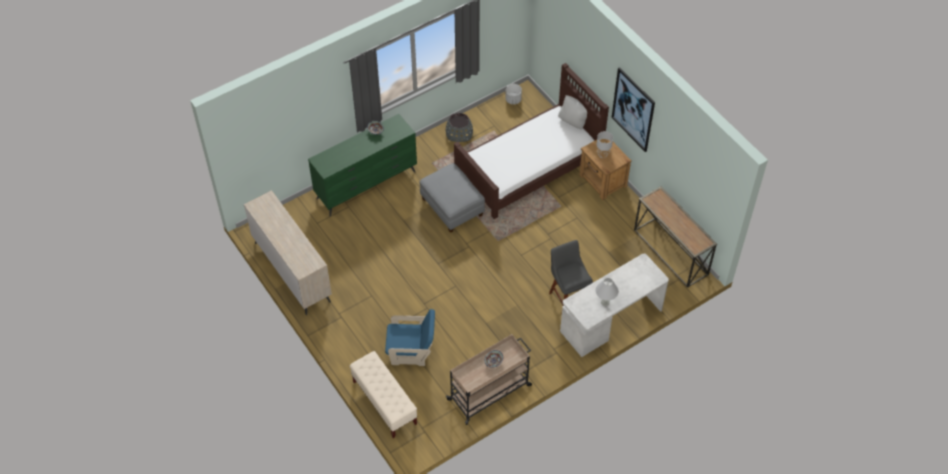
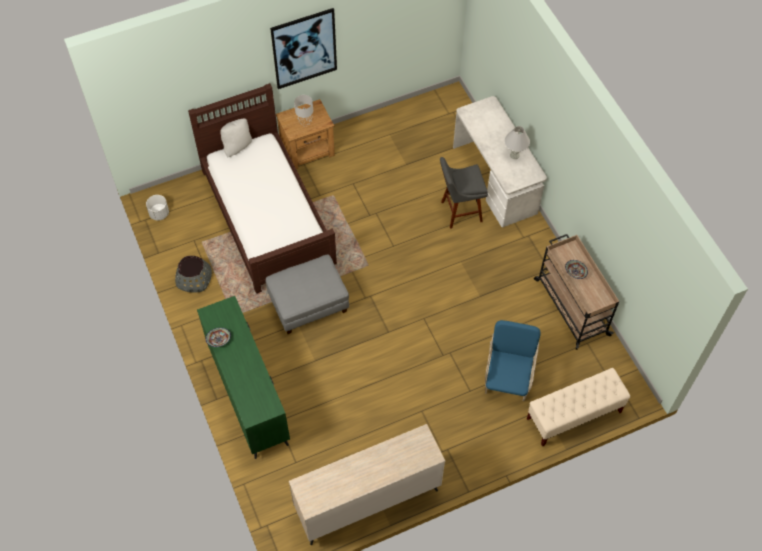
camera: 80 degrees left, 5 degrees up
console table [634,186,717,288] -> none

